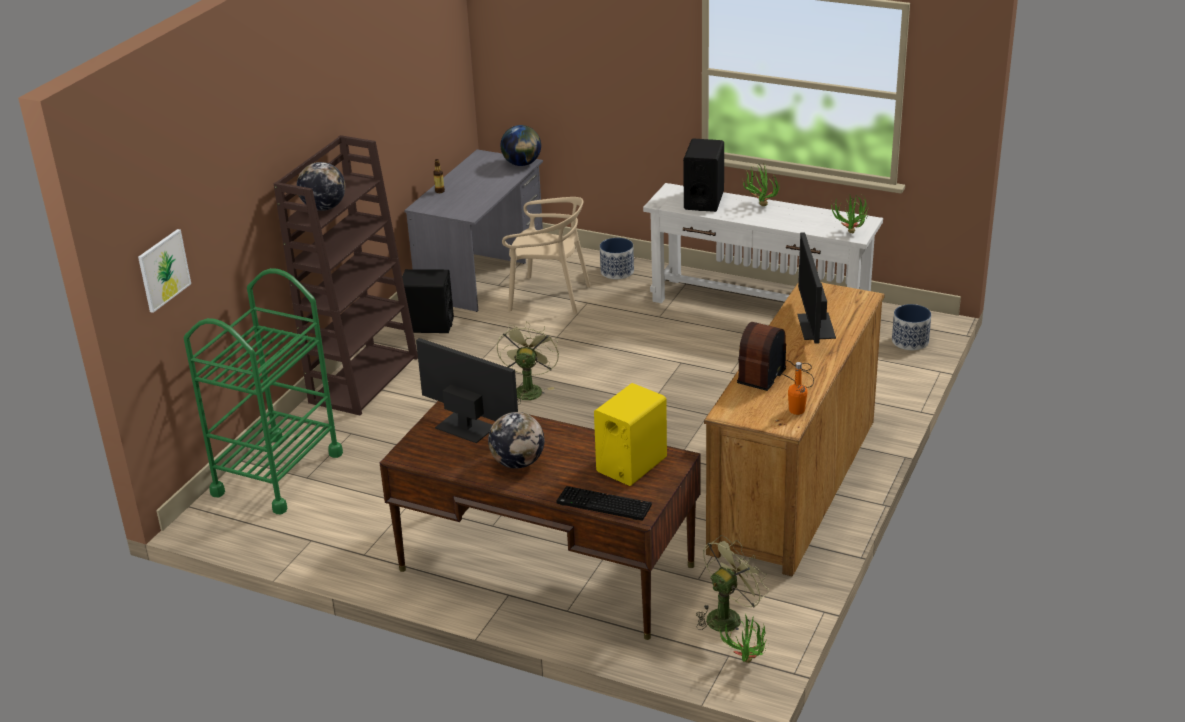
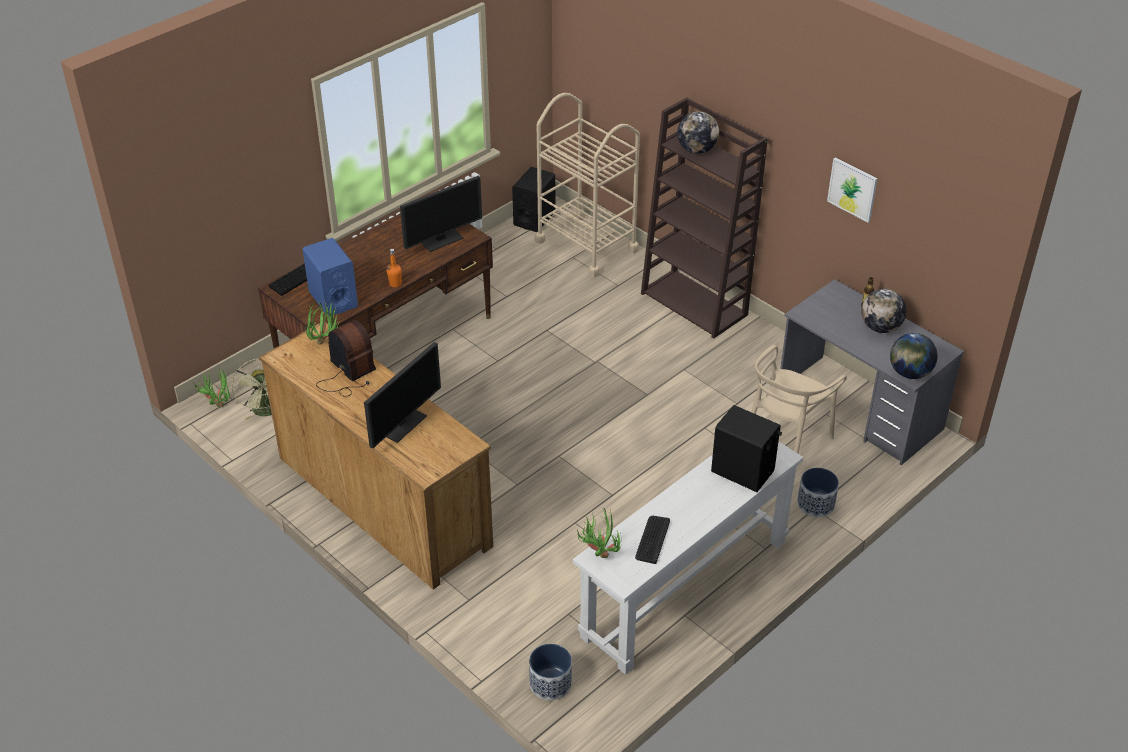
camera: 110 degrees right, 10 degrees up
picture [138,229,191,313] -> picture moved to [827,157,878,223]
green cart [184,268,343,514] -> beige cart [535,93,640,277]
black speaker [402,269,454,333] -> black speaker moved to [512,167,556,232]
globe [488,412,544,469] -> globe moved to [862,289,907,333]
green fan [497,321,559,405] -> none
yellow speaker [594,383,667,486] -> blue speaker [303,238,358,316]
potted plant [743,163,780,206] -> potted plant moved to [305,299,340,345]
orange bottle [788,362,808,415] -> orange bottle moved to [387,249,402,288]
monitor [797,232,836,344] -> monitor turned 105 degrees clockwise [364,342,441,448]
none -> keyboard [635,516,670,564]

